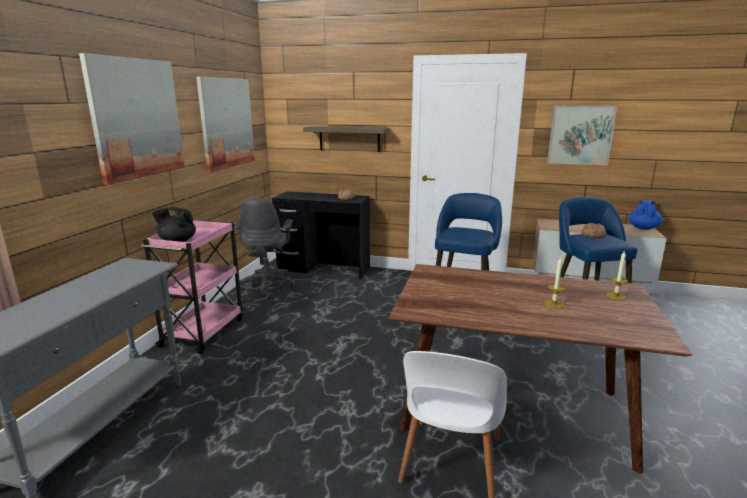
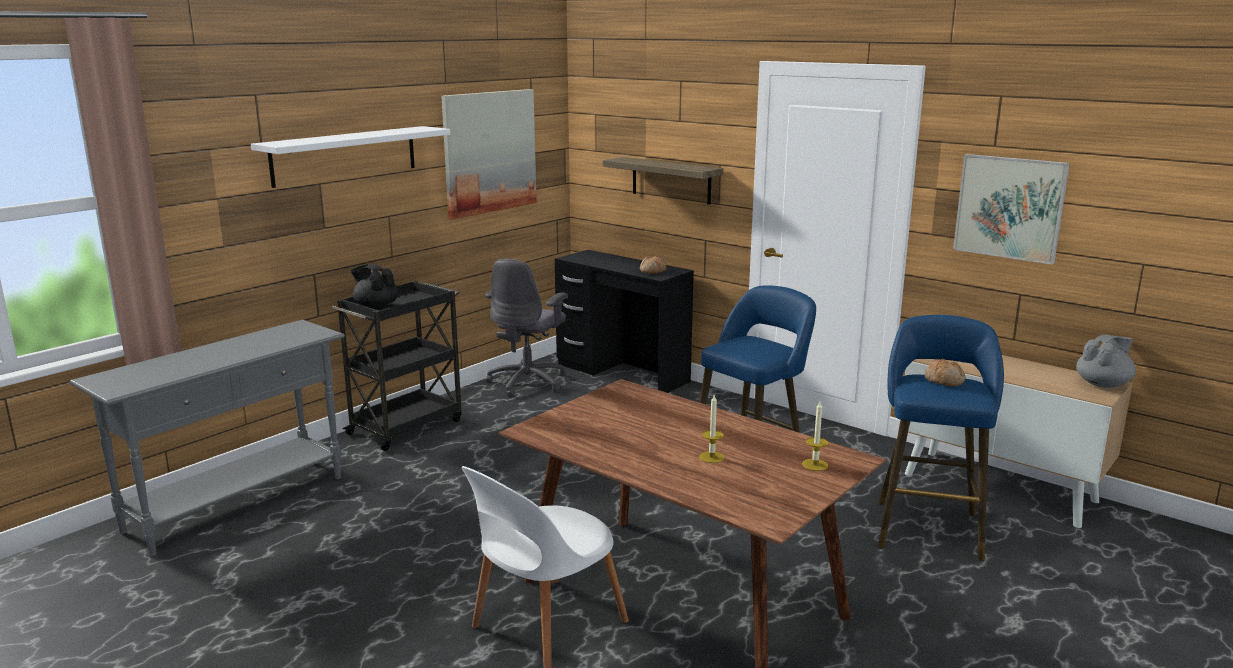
camera: 25 degrees right, 0 degrees up
picture [79,53,184,185] -> white shelf [251,126,450,188]
pink cart [141,220,243,354] -> black cart [332,281,462,451]
blue teapot [629,200,663,230] -> grey teapot [1076,334,1136,388]

